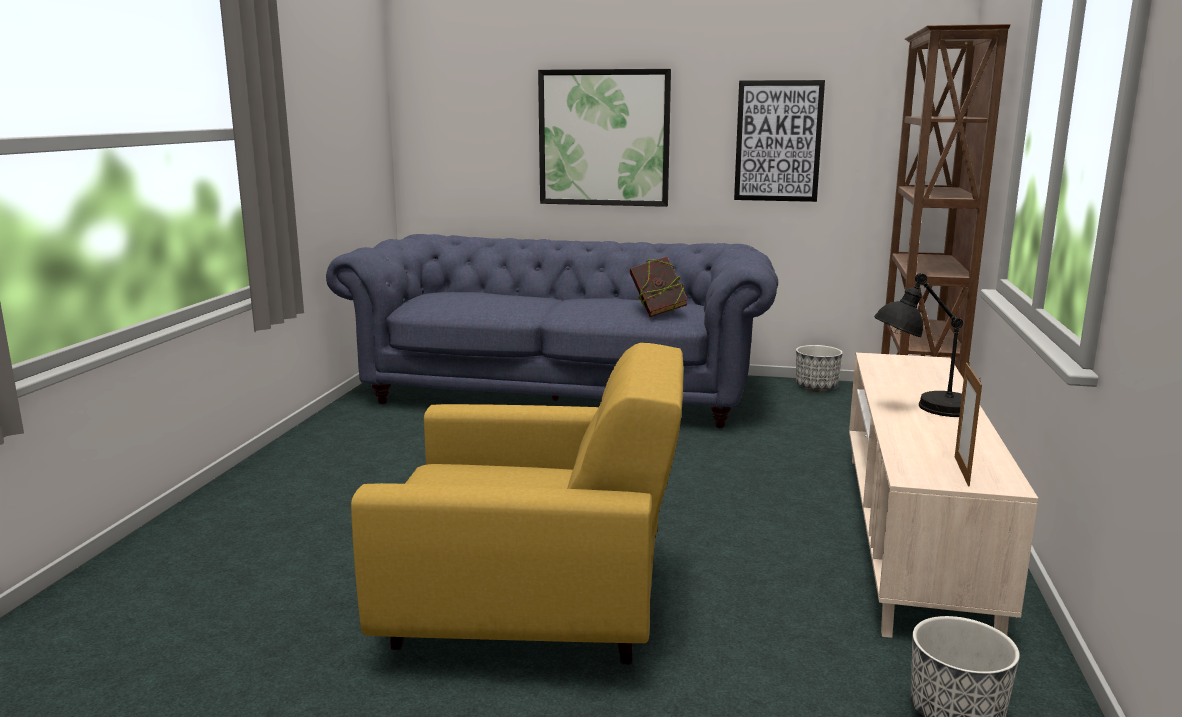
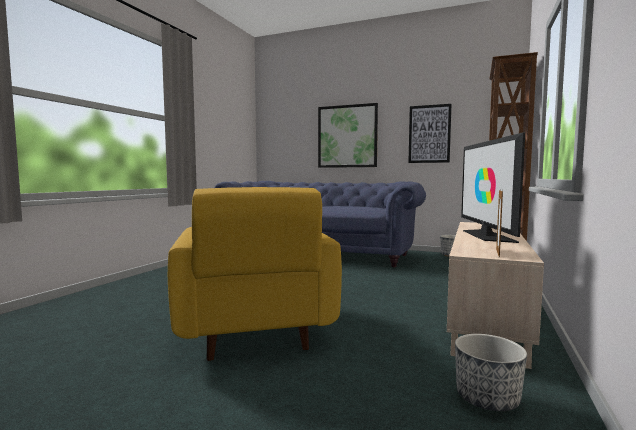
camera: 10 degrees right, 10 degrees down
yellow armchair [351,343,684,665] -> yellow armchair turned 60 degrees clockwise [168,187,342,361]
book [630,257,688,317] -> none
black table lamp [874,273,963,417] -> television [461,132,525,243]

